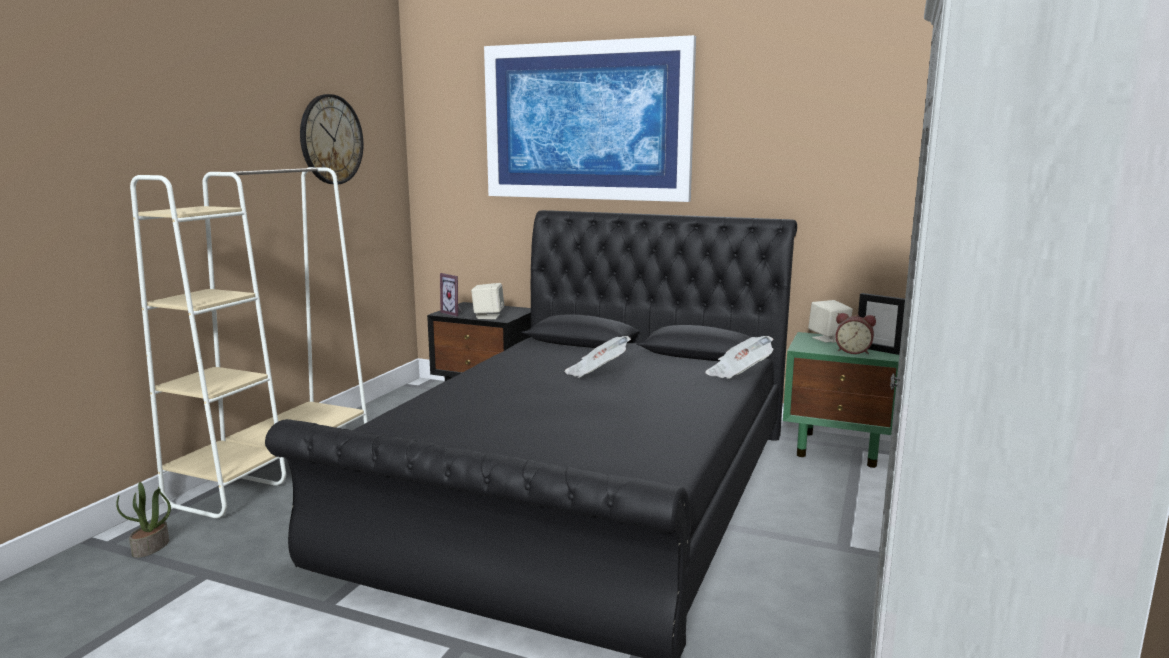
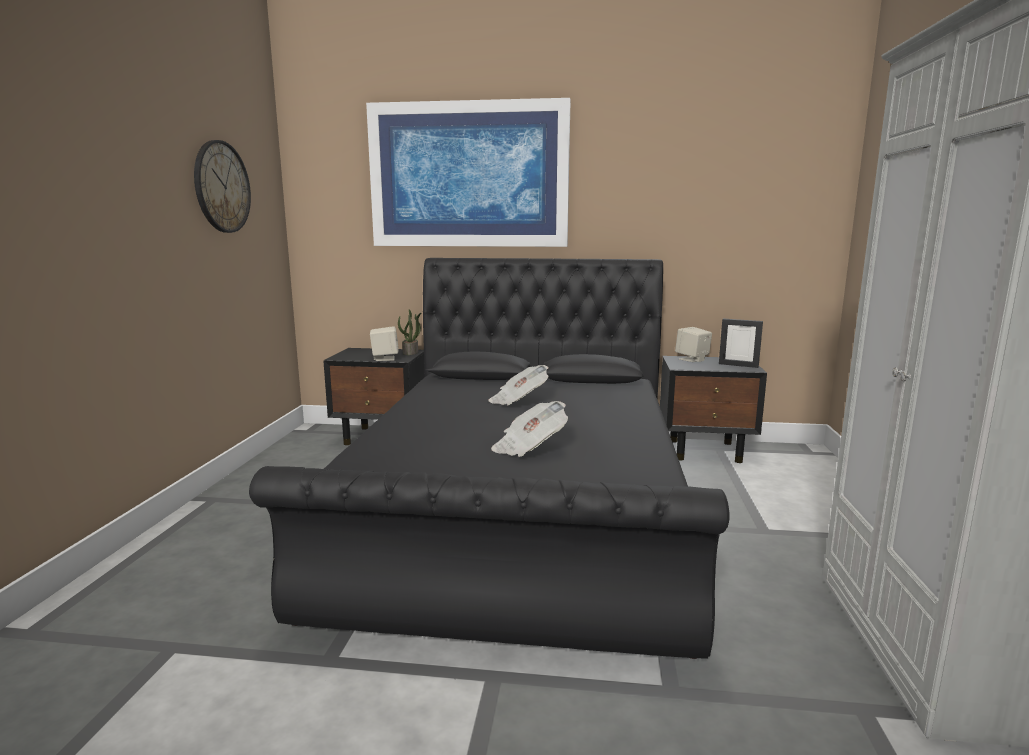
camera: 15 degrees left, 0 degrees up
potted plant [116,482,171,558] -> potted plant moved to [398,309,421,355]
beige clothes rack [130,167,368,518] -> none
picture frame [440,273,462,317] -> none
newspaper [705,336,774,379] -> newspaper moved to [491,401,568,457]
green nightstand [783,332,899,468] -> black nightstand [660,356,767,463]
alarm clock [835,313,876,354] -> none

